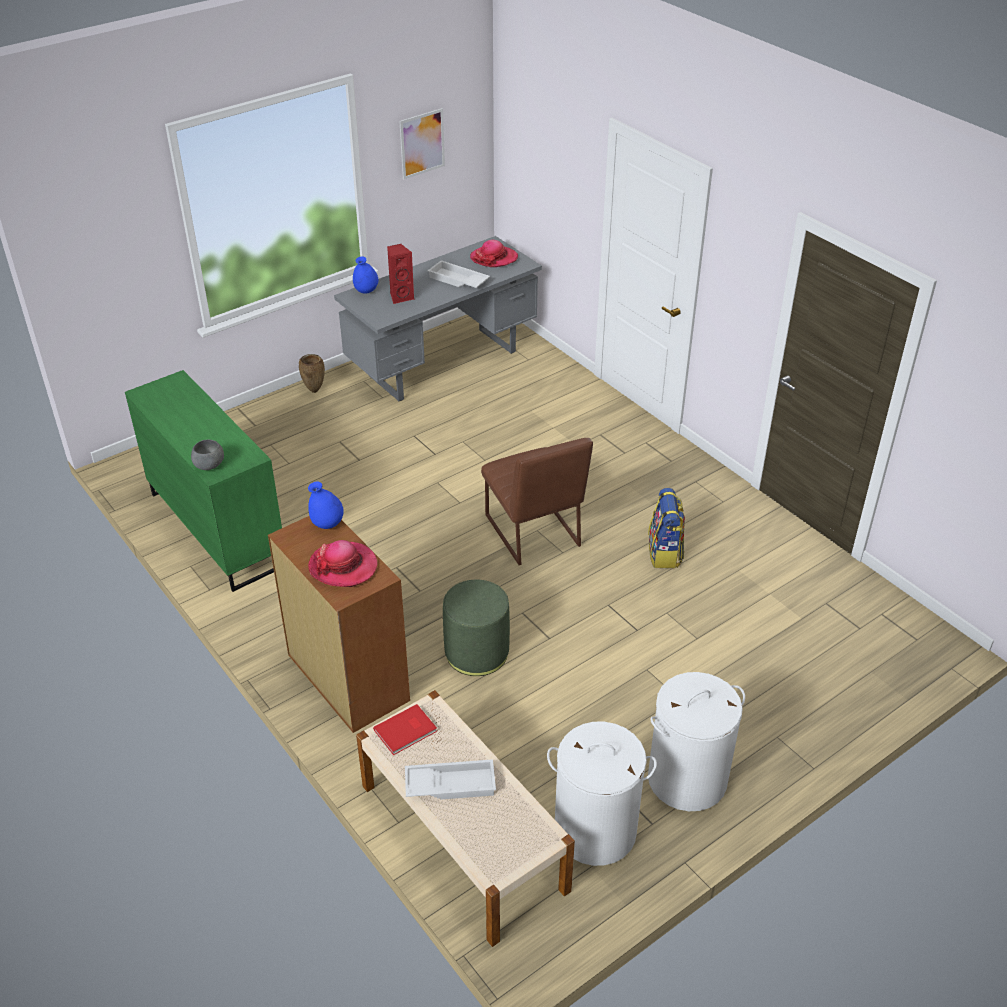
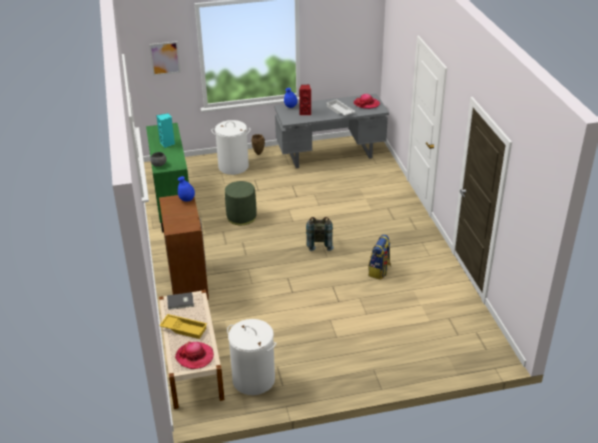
camera: 25 degrees right, 5 degrees down
hat [308,540,378,587] -> hat moved to [175,341,214,369]
red book [373,704,437,755] -> grey book [167,292,194,310]
picture [400,108,445,179] -> picture moved to [149,41,181,76]
white tray [405,759,496,800] -> yellow tray [159,314,207,339]
green ottoman [443,580,510,676] -> green ottoman moved to [225,181,257,225]
brown chair [481,438,593,565] -> grey backpack [306,217,334,251]
white laundry basket [648,672,745,811] -> white laundry basket moved to [211,120,251,175]
none -> turquoise speaker [156,113,175,148]

